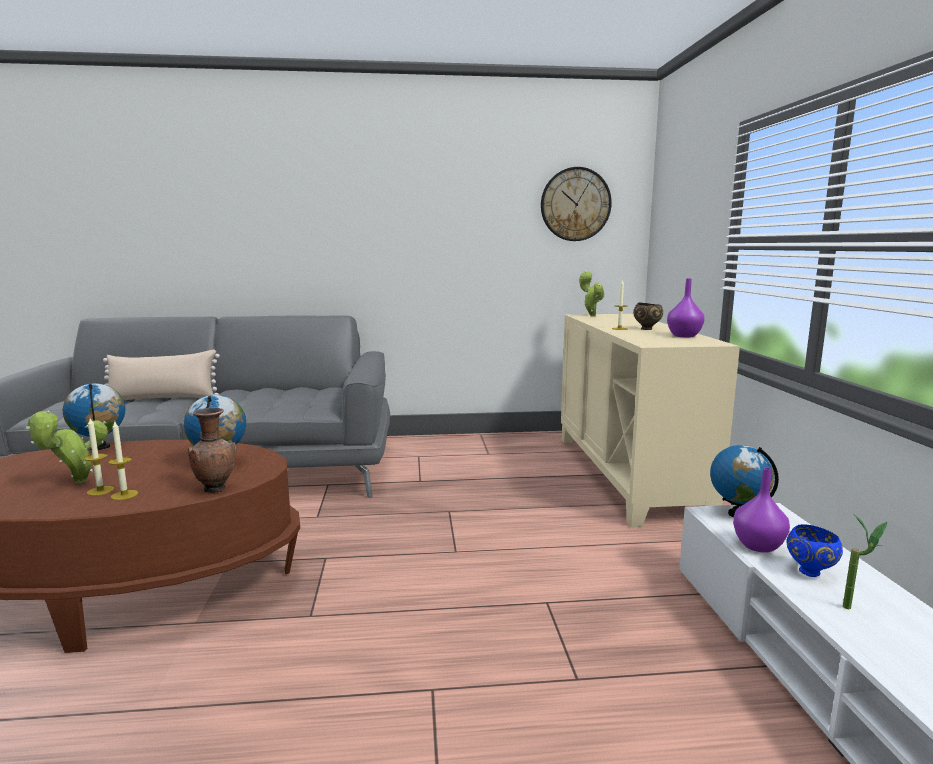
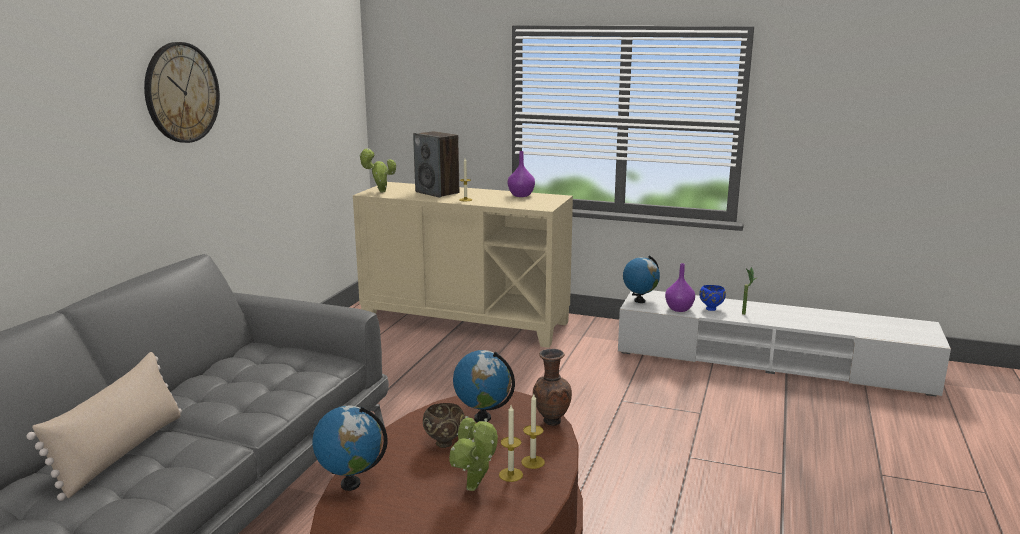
camera: 65 degrees left, 5 degrees up
wall clock [541,167,612,241] -> wall clock moved to [144,42,220,143]
brown bowl [633,302,663,330] -> brown bowl moved to [423,403,465,448]
none -> speaker [413,131,459,197]

